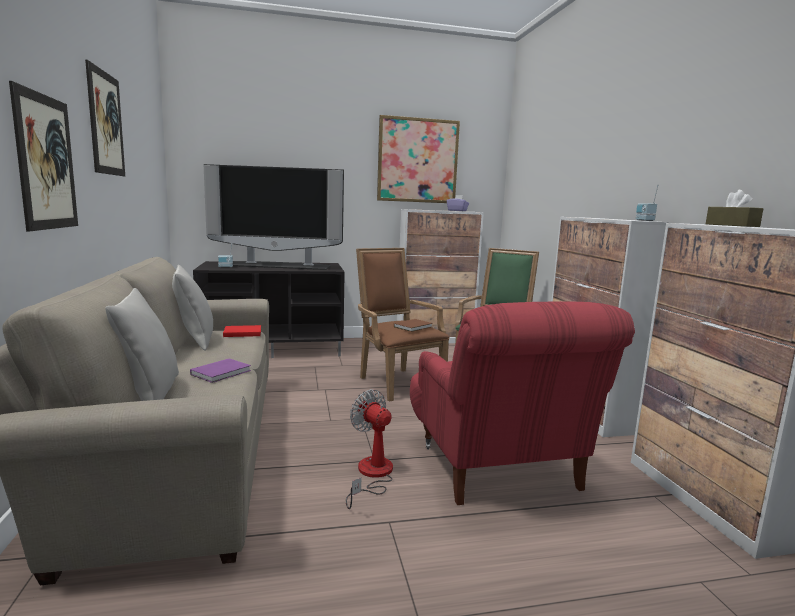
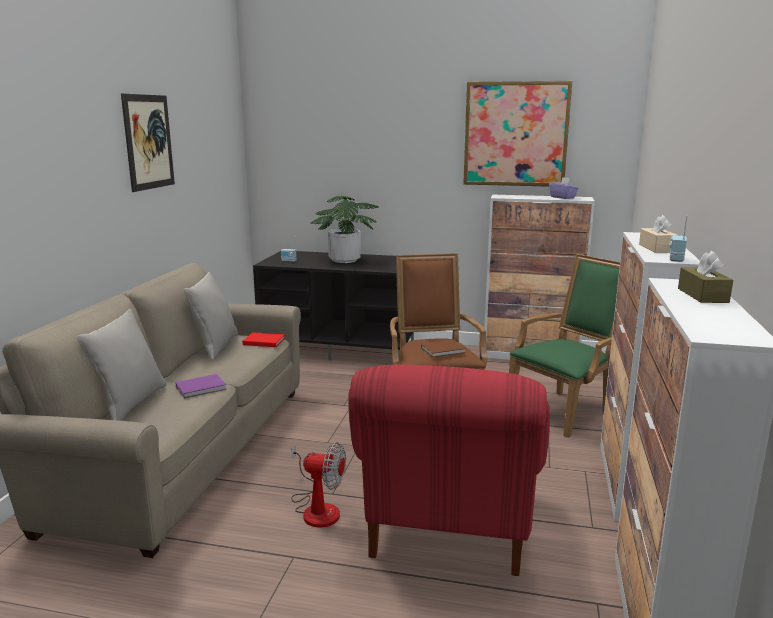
camera: 25 degrees right, 5 degrees up
picture [9,81,78,231] -> none
television [204,164,344,270] -> potted plant [310,196,379,263]
fan [346,389,393,509] -> fan turned 120 degrees clockwise [291,442,346,528]
none -> beige tissue box [639,215,678,253]

